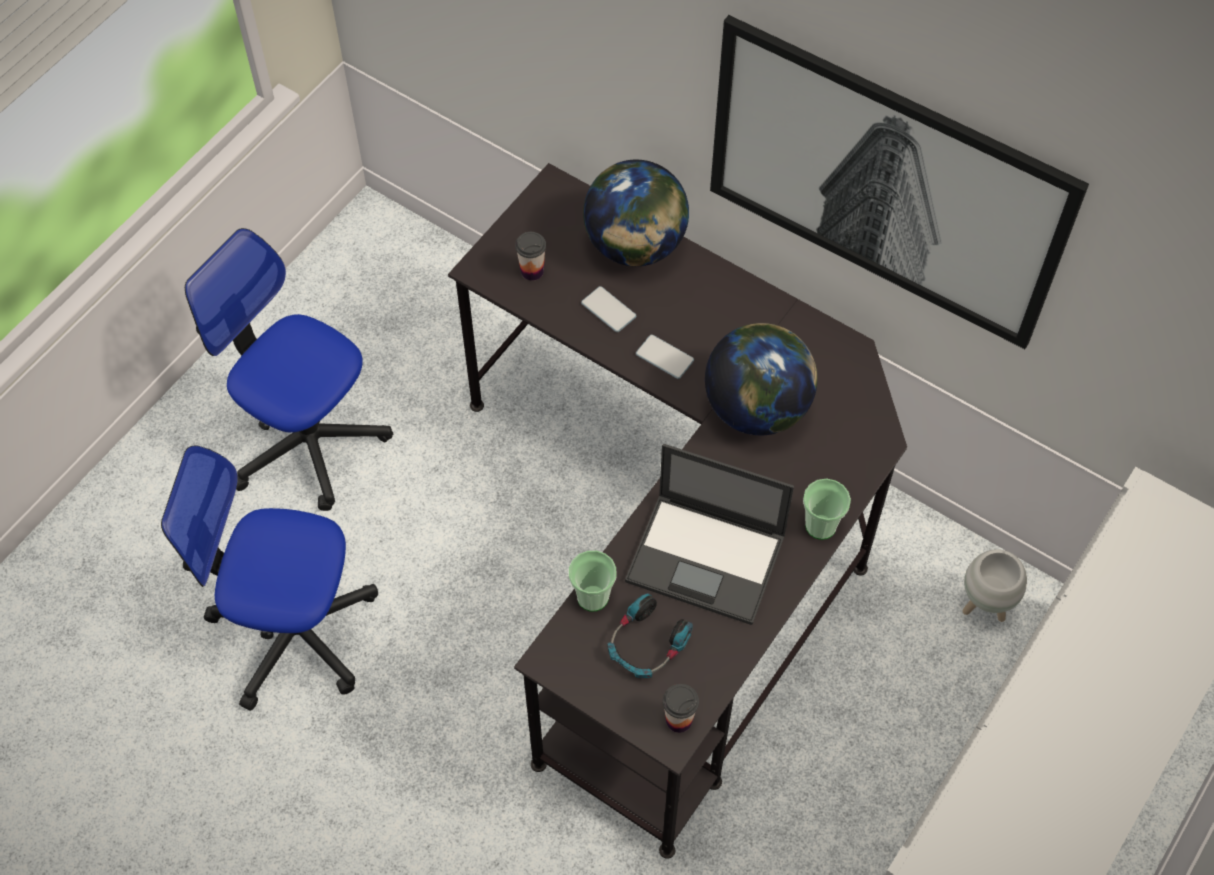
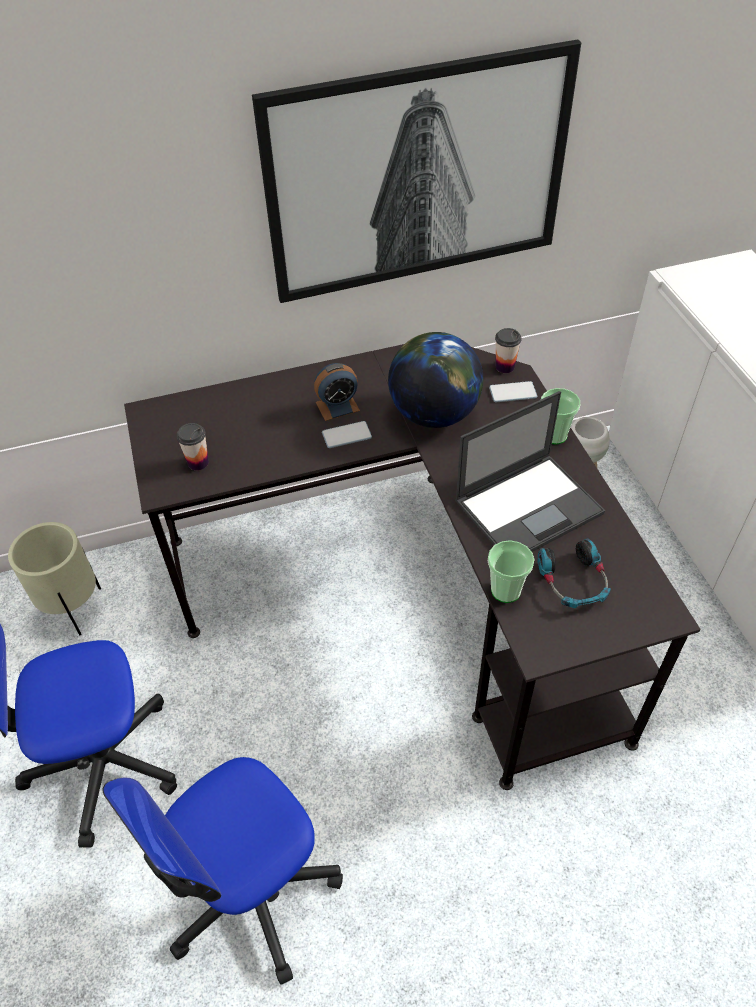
camera: 50 degrees left, 10 degrees down
phone [581,286,636,332] -> phone moved to [489,381,537,402]
globe [583,160,689,266] -> none
cup [663,684,699,733] -> cup moved to [495,328,522,373]
none -> beige planter [8,522,101,635]
none -> alarm clock [314,363,360,421]

